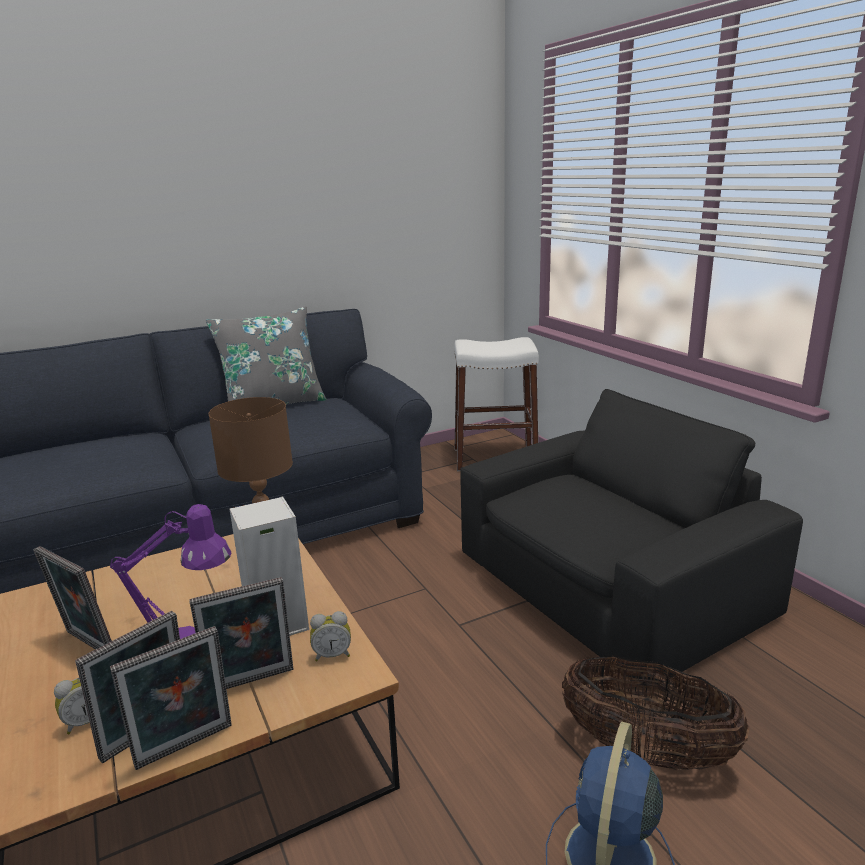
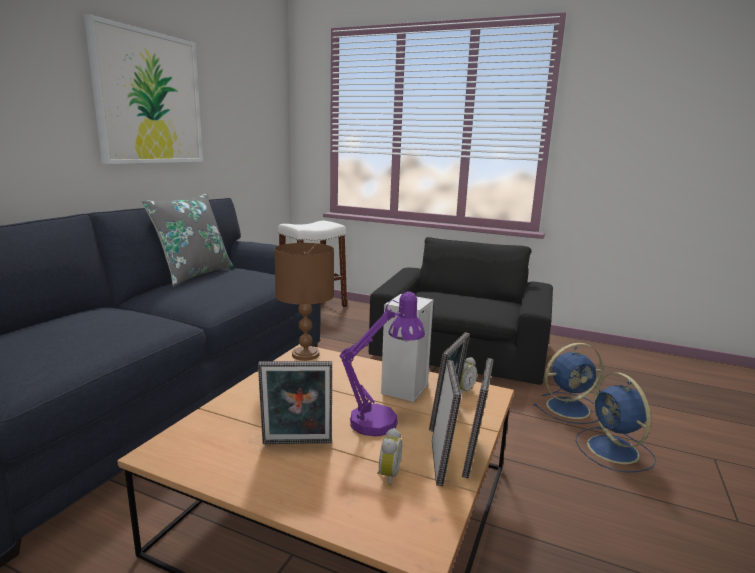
camera: 40 degrees left, 5 degrees down
basket [561,655,750,770] -> blue fan [533,343,603,424]
none -> picture [84,14,203,164]

